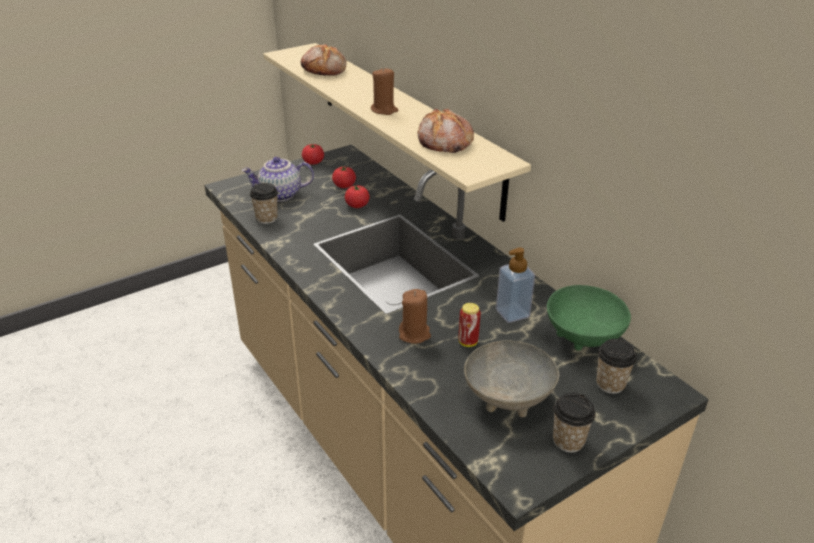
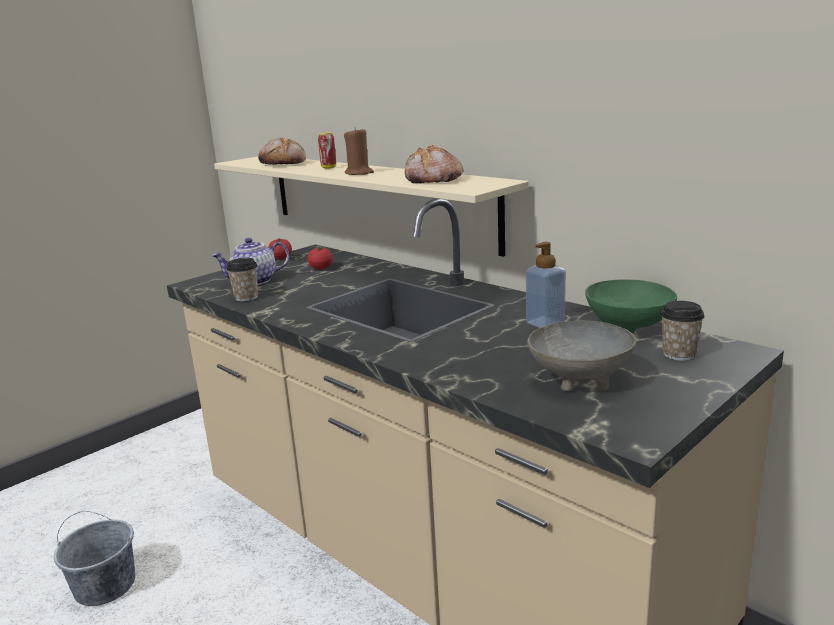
camera: 10 degrees left, 15 degrees down
tomato [345,185,370,208] -> none
brown candle [399,289,431,344] -> none
can [458,303,481,347] -> can moved to [318,132,336,169]
cup [553,393,596,452] -> none
none -> grey bucket [54,511,136,606]

